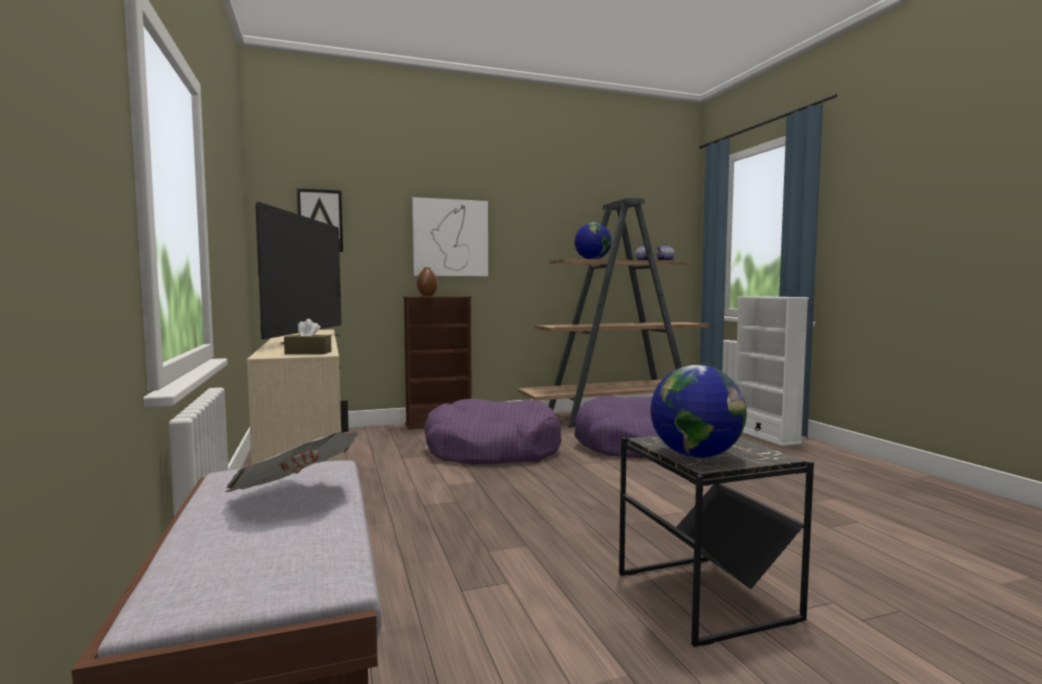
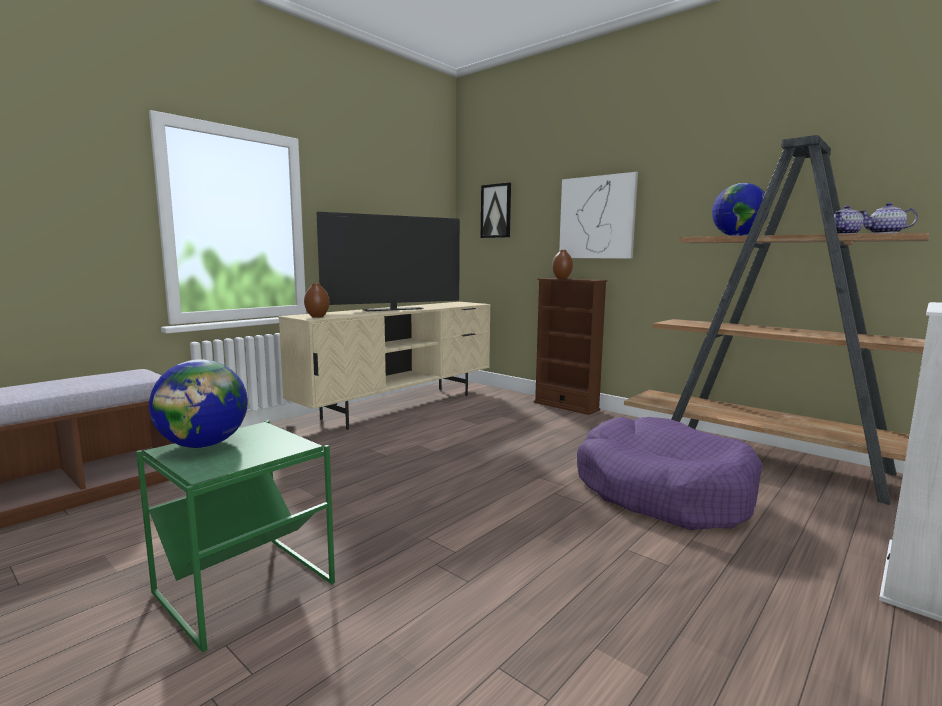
camera: 60 degrees right, 5 degrees up
newspaper [225,432,359,492] -> none
brown tissue box [284,319,331,354] -> brown vase [304,283,330,318]
purple dog bed [424,398,561,465] -> none
black side table [619,436,814,647] -> green side table [136,420,335,653]

